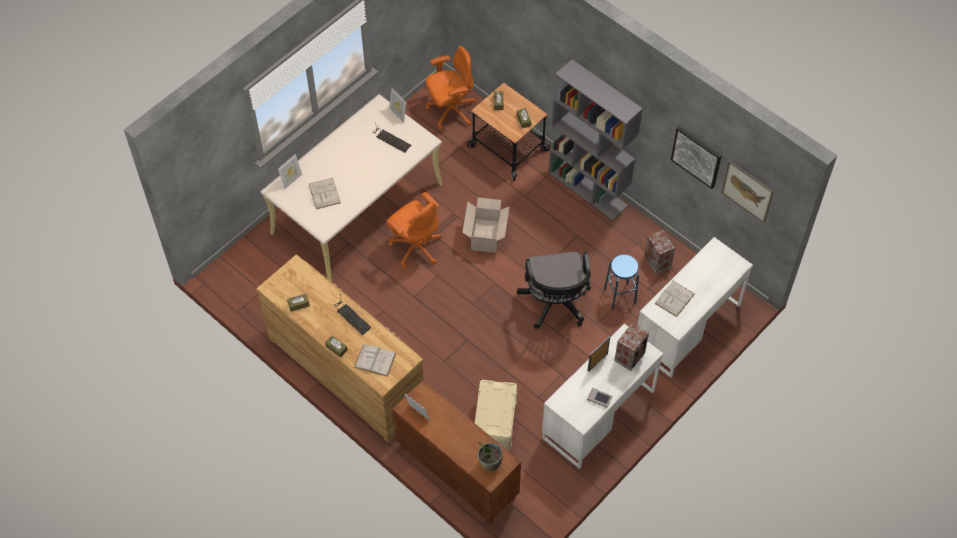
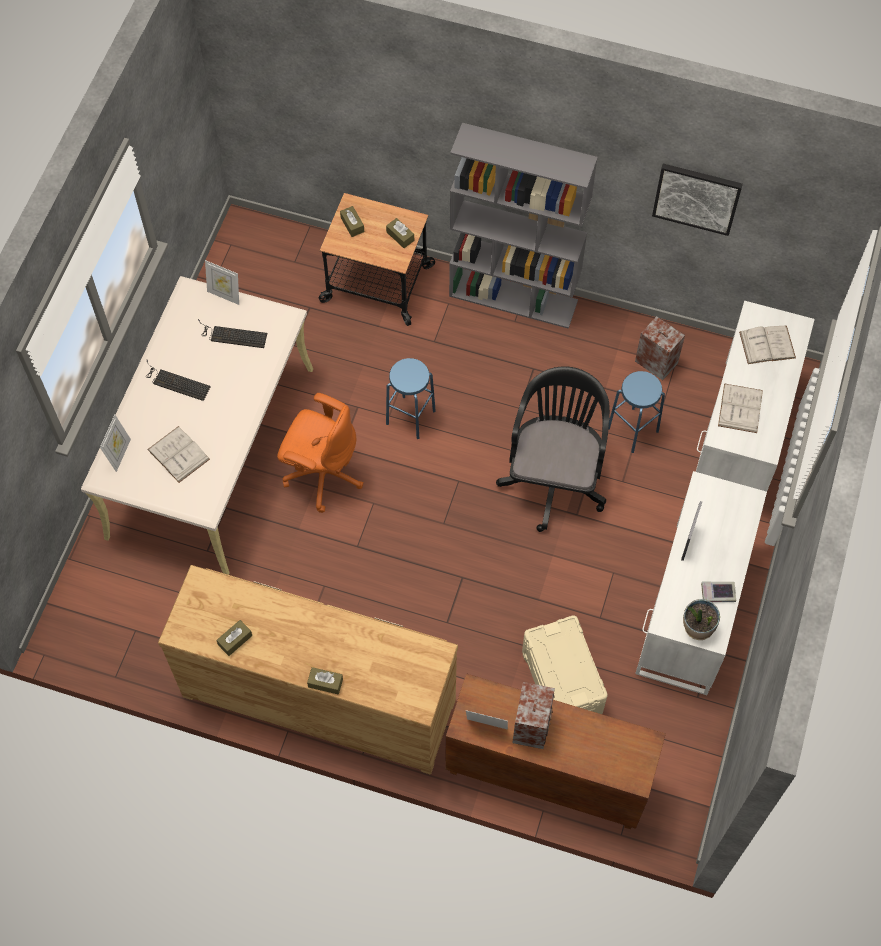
camera: 25 degrees left, 5 degrees up
keyboard [335,294,372,335] -> keyboard moved to [146,360,211,401]
white book [354,344,396,377] -> white book moved to [739,326,796,364]
orange office chair [425,46,475,130] -> none
cardboard box [462,197,510,253] -> blue stool [386,358,436,439]
potted plant [478,442,503,471] -> potted plant moved to [683,599,720,640]
black office chair [517,252,591,329] -> black office chair turned 135 degrees counterclockwise [496,366,610,532]
speaker [614,322,649,371] -> speaker moved to [512,682,555,749]
picture [721,161,774,223] -> none

